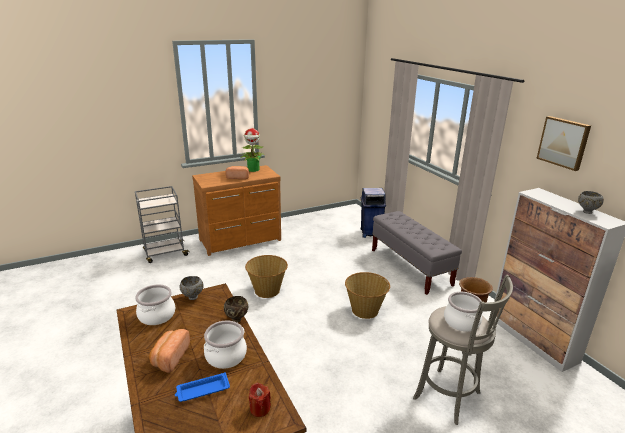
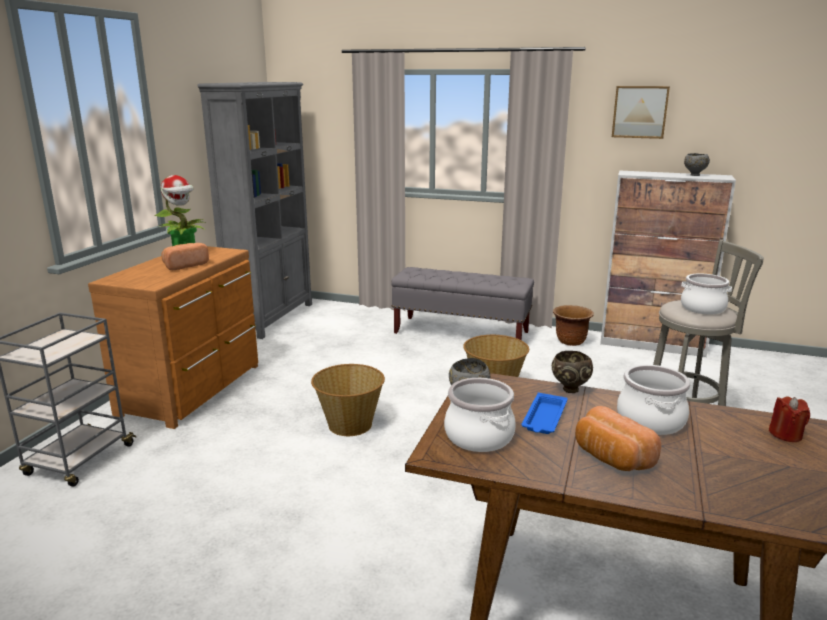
camera: 45 degrees left, 5 degrees down
blue tray [175,372,230,402] -> blue tray moved to [522,393,567,434]
blue trash can [361,188,386,238] -> none
none -> grey bookcase [197,82,312,339]

